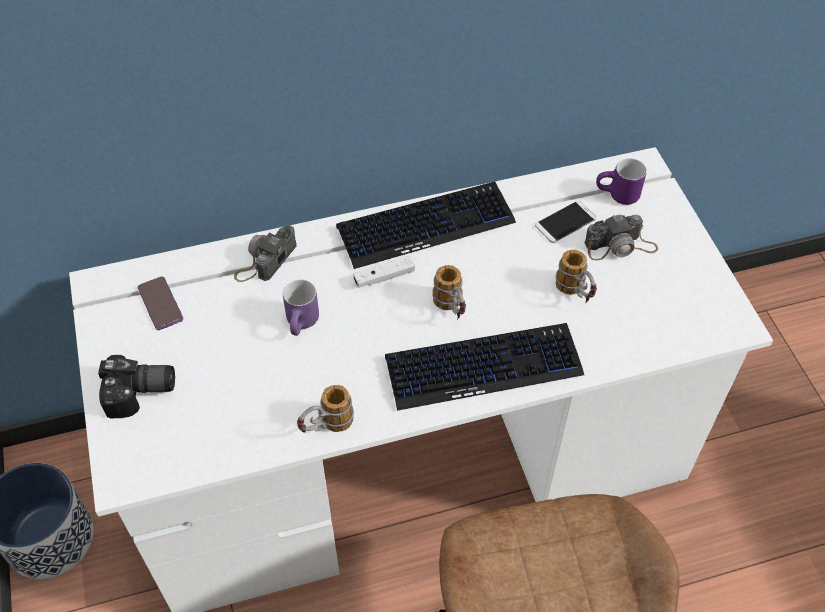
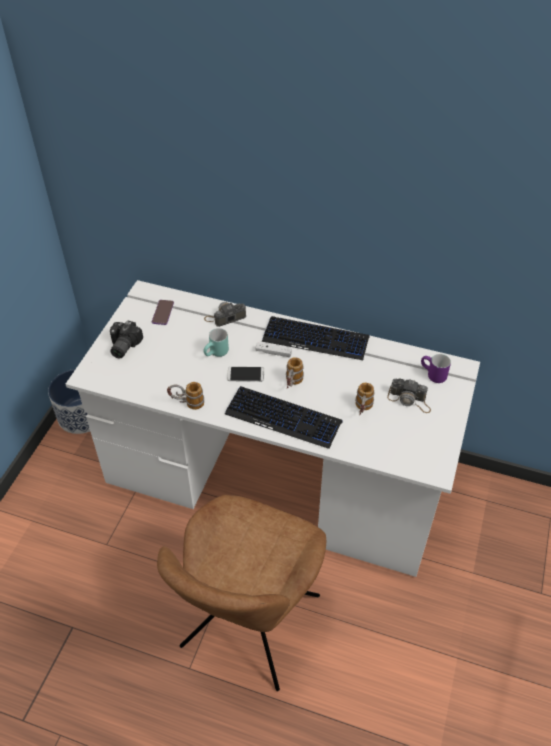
camera: 35 degrees right, 5 degrees down
camera [98,355,175,418] -> camera turned 75 degrees clockwise [110,321,143,359]
purple mug [283,280,319,336] -> turquoise mug [204,328,229,357]
phone [535,201,596,243] -> phone moved to [227,367,264,382]

